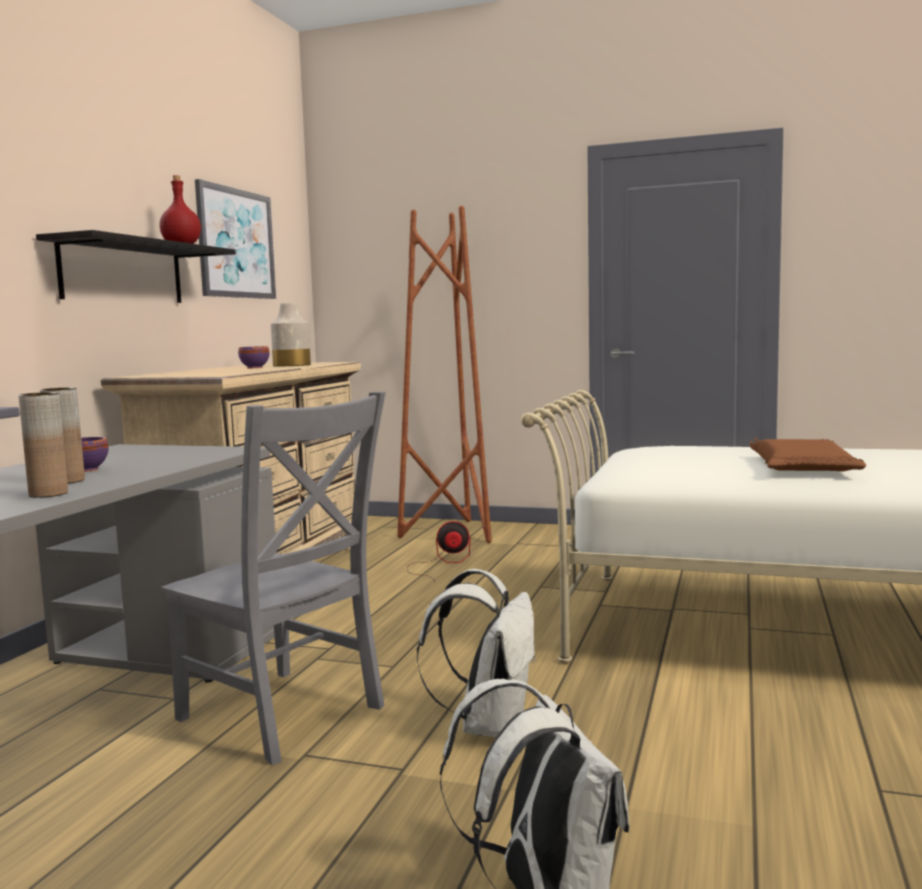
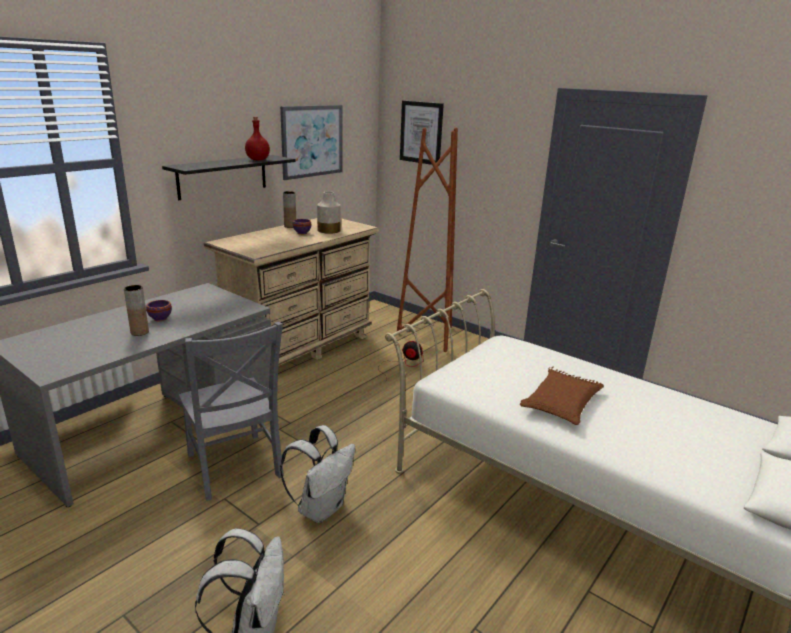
camera: 20 degrees right, 15 degrees up
brown vase [19,392,68,498] -> brown vase moved to [283,191,296,228]
none -> picture [400,101,444,166]

